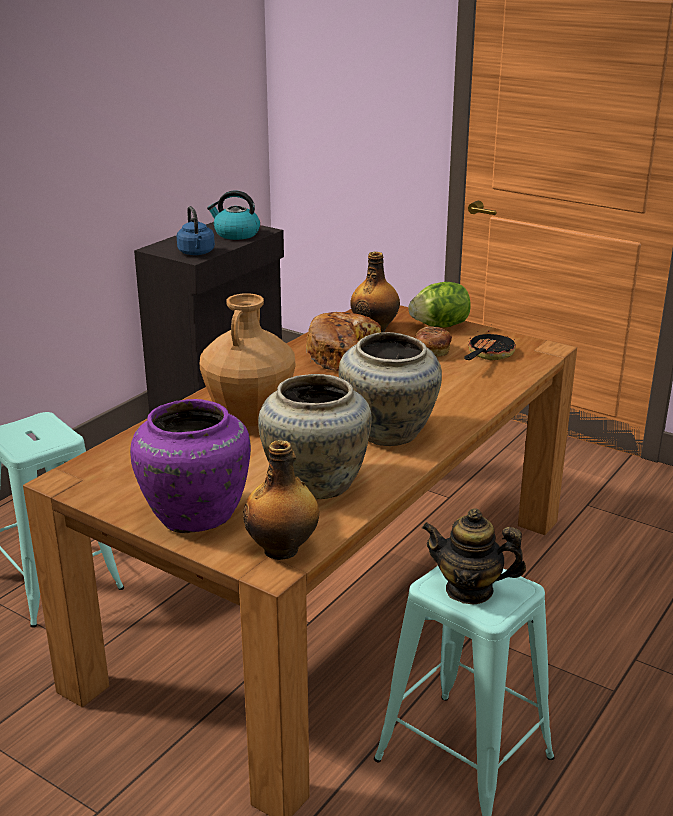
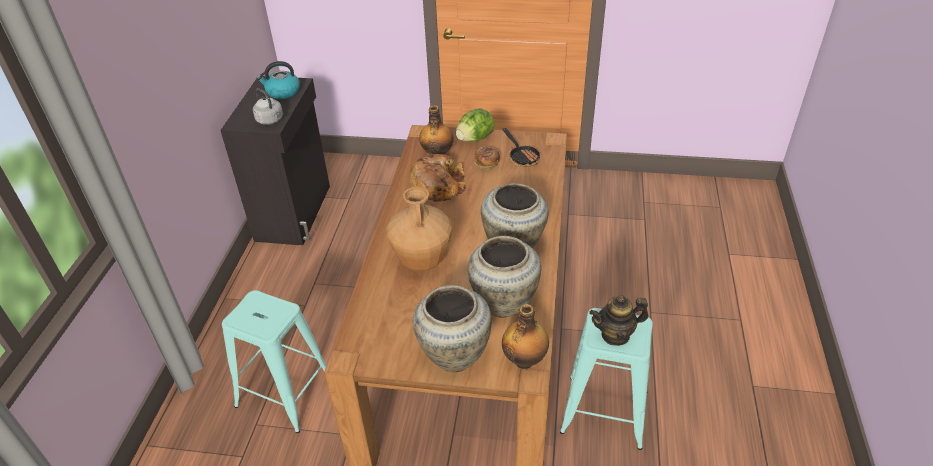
camera: 25 degrees left, 15 degrees up
purple vase [130,399,251,533] -> beige vase [413,285,492,372]
blue kettle [177,206,215,255] -> grey kettle [253,88,283,125]
frying pan [464,330,516,361] -> frying pan turned 150 degrees clockwise [502,128,542,167]

